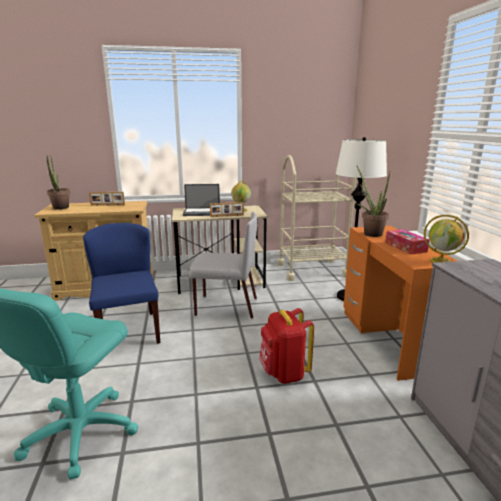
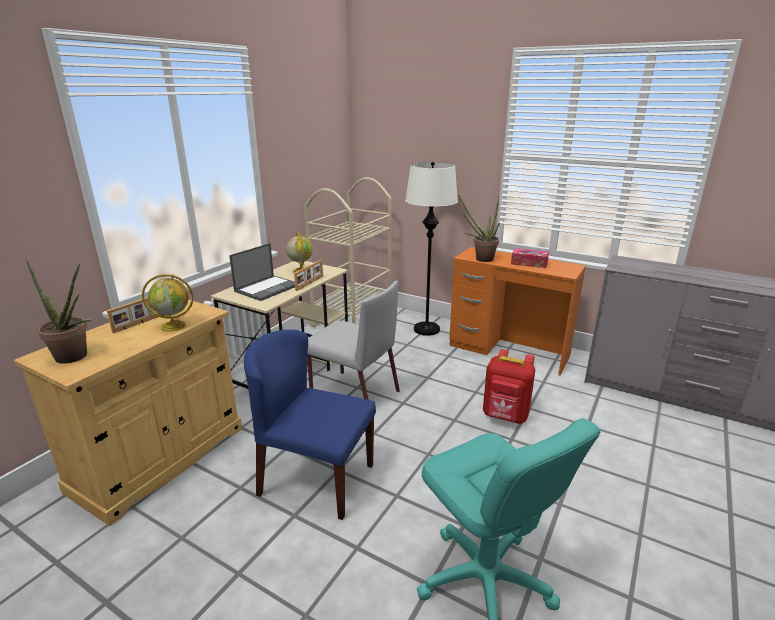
camera: 50 degrees left, 5 degrees up
grey chair [189,211,257,319] -> grey chair turned 75 degrees clockwise [307,281,400,400]
globe [424,215,469,263] -> globe moved to [142,274,193,332]

